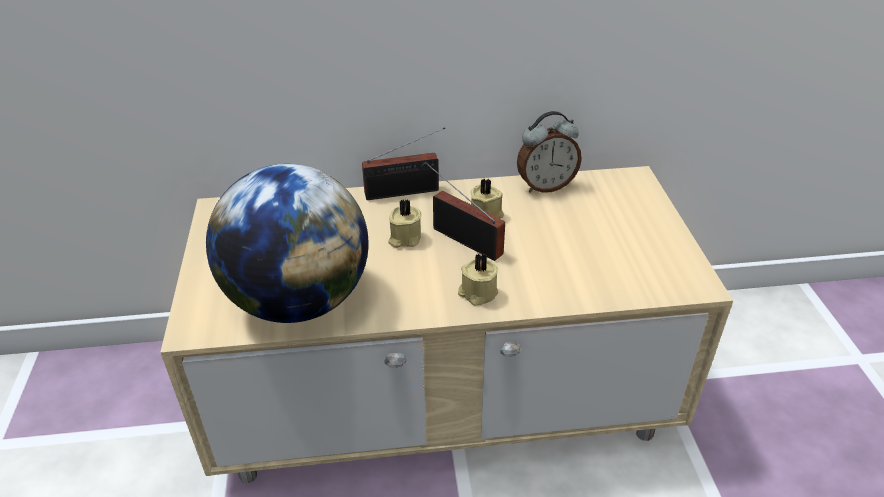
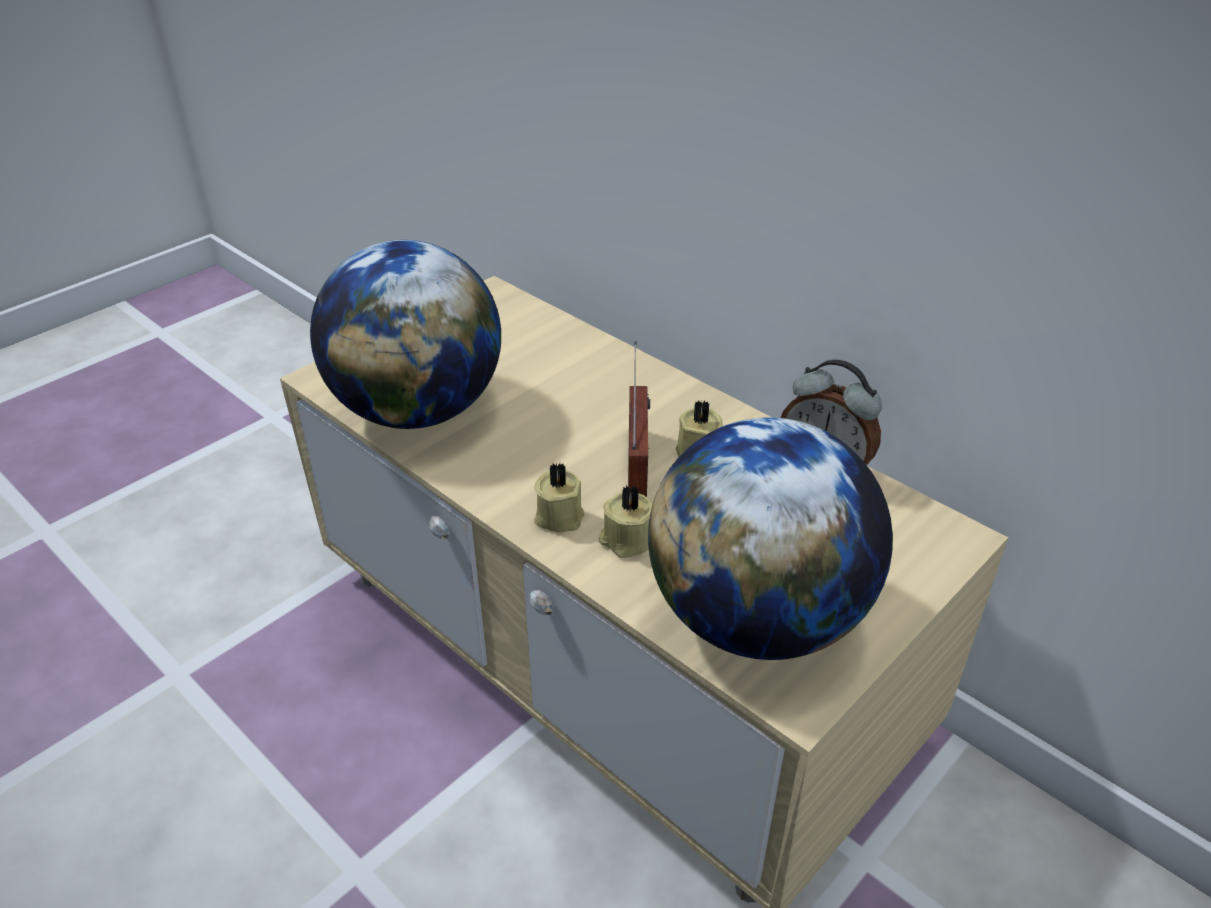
camera: 50 degrees right, 0 degrees up
radio [362,127,445,200] -> none
beige candle [388,199,422,248] -> beige candle moved to [599,486,653,558]
none -> globe [648,417,893,660]

